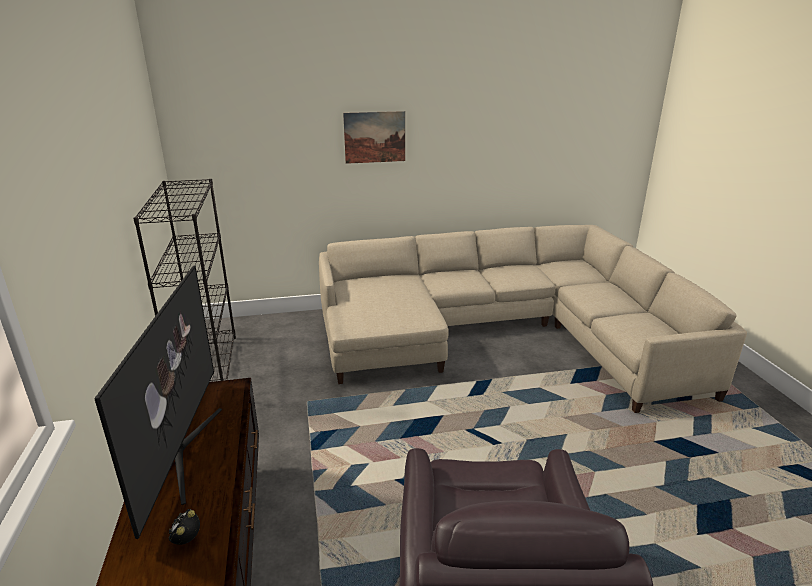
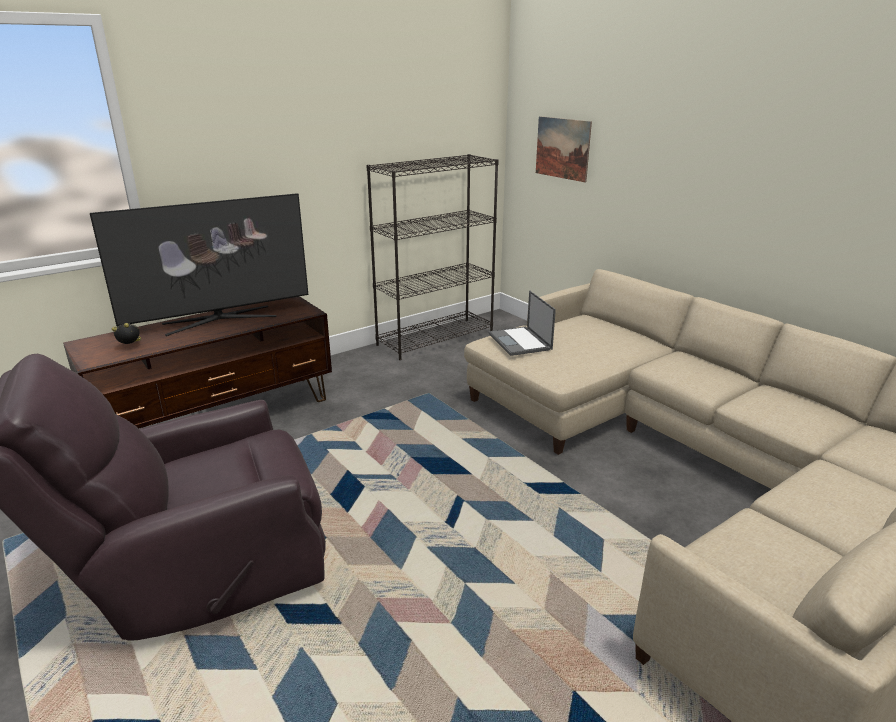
camera: 65 degrees right, 0 degrees up
picture [343,111,405,164] -> picture moved to [536,116,592,182]
none -> laptop [489,290,556,356]

